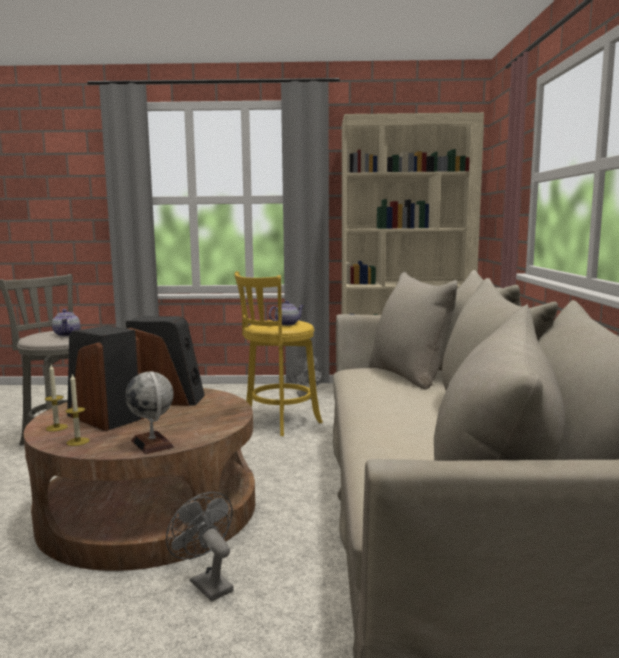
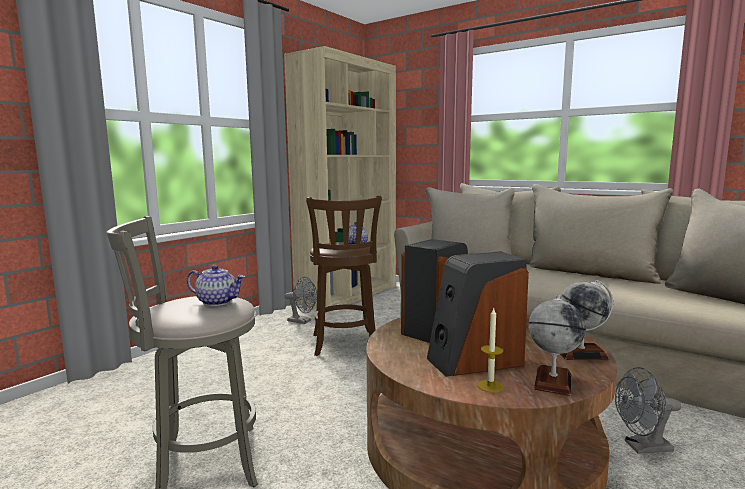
camera: 55 degrees left, 0 degrees up
candle [65,375,90,446] -> globe [529,295,586,396]
yellow stool [234,271,323,436] -> brown stool [306,196,382,356]

